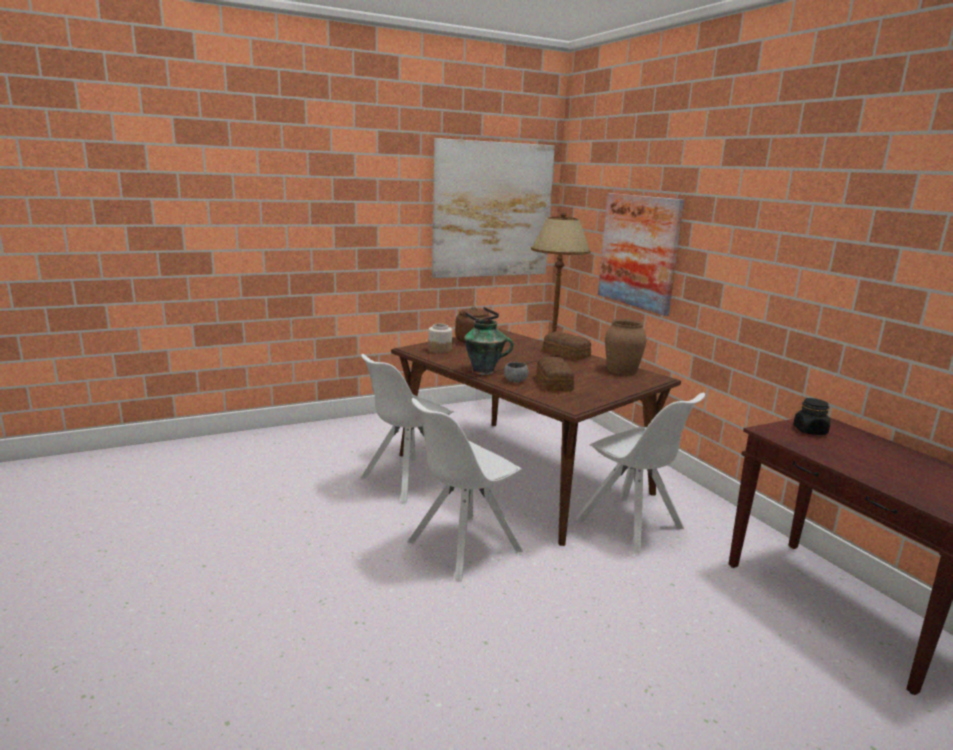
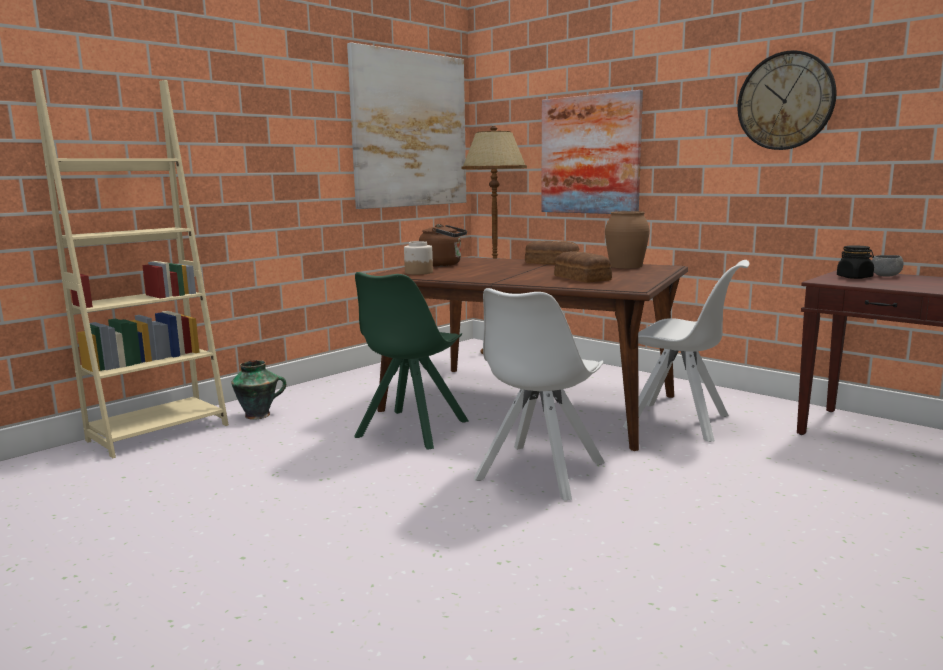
camera: 20 degrees left, 5 degrees down
white chair [361,354,454,503] -> green chair [354,272,469,449]
vase [464,319,514,375] -> vase moved to [231,360,286,420]
grey bowl [504,362,529,382] -> grey bowl moved to [872,255,904,277]
none -> beige bookcase [32,69,229,458]
none -> wall clock [737,50,837,150]

